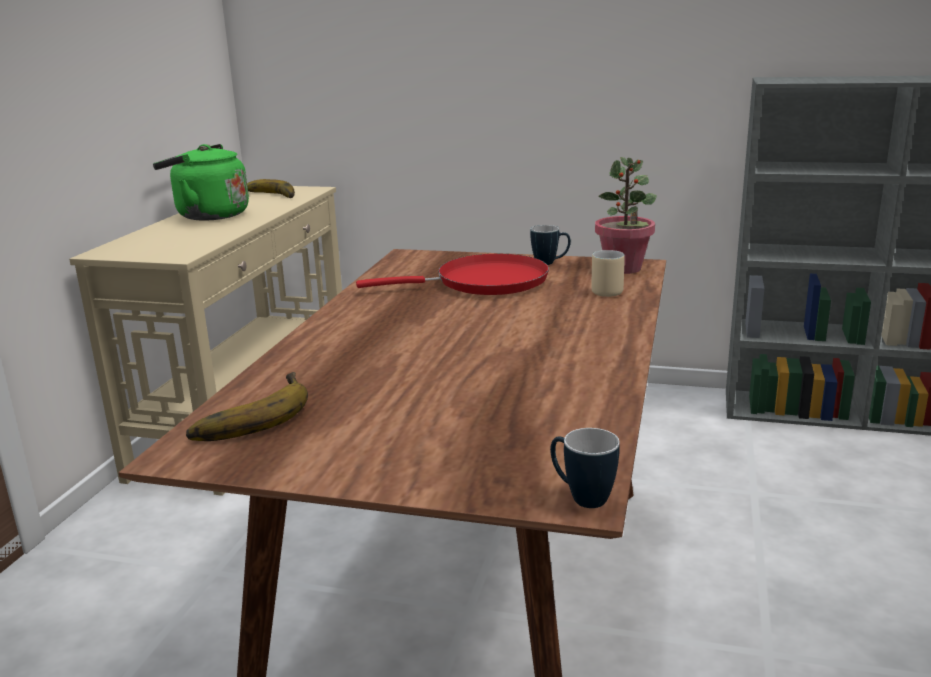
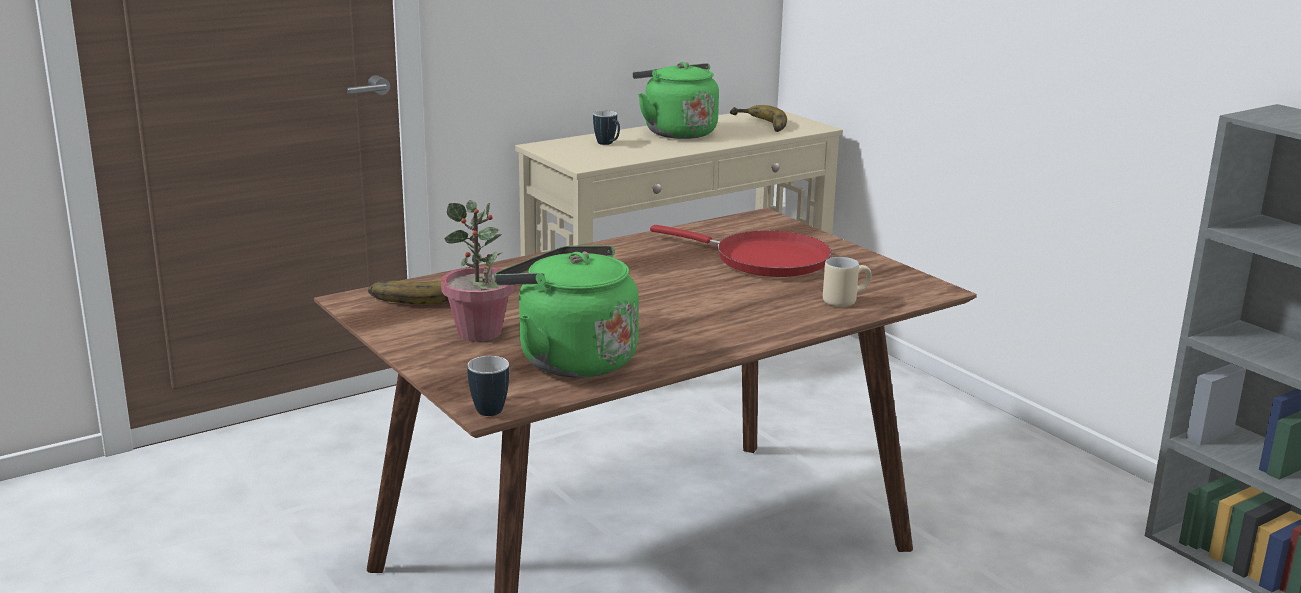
camera: 40 degrees right, 0 degrees up
mug [530,225,571,265] -> mug moved to [593,111,620,145]
potted plant [595,157,657,274] -> potted plant moved to [441,200,515,342]
none -> green kettle [494,245,639,378]

